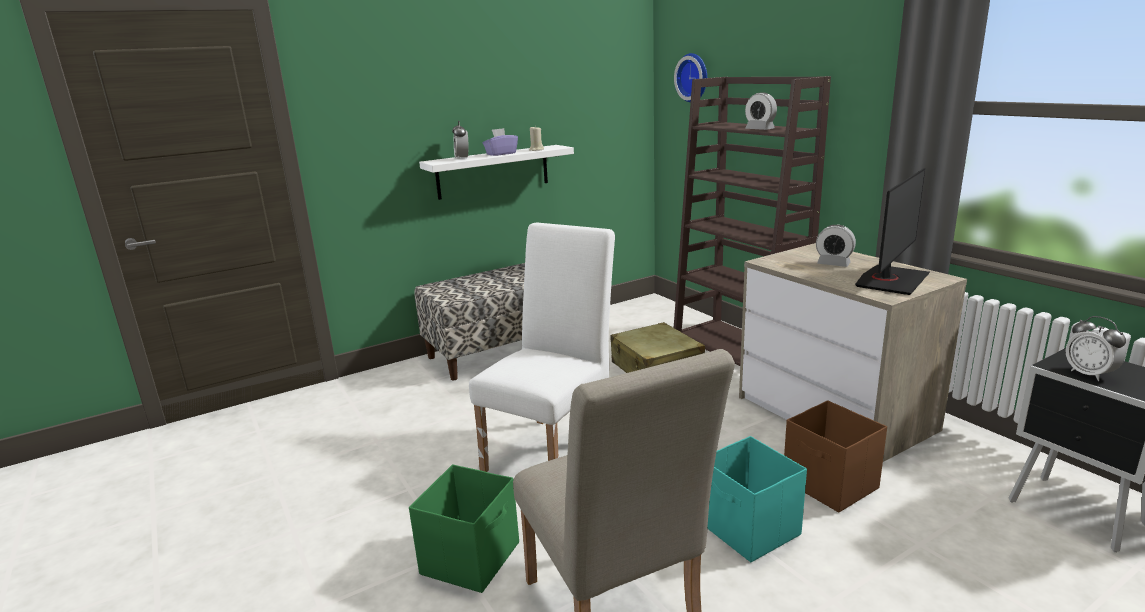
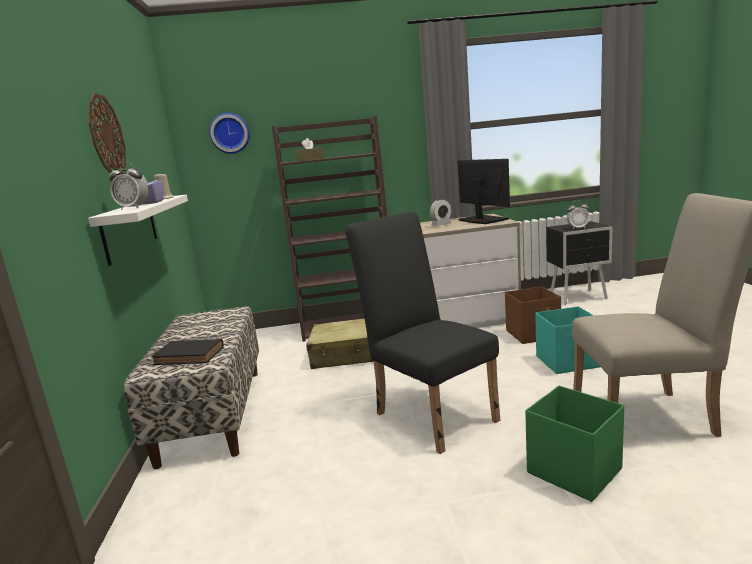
camera: 65 degrees left, 5 degrees down
white chair [469,222,615,472] -> black chair [345,212,500,454]
alarm clock [745,93,777,130] -> none
none -> wall clock [88,93,126,173]
none -> black book [151,339,224,365]
none -> brown tissue box [295,138,324,161]

